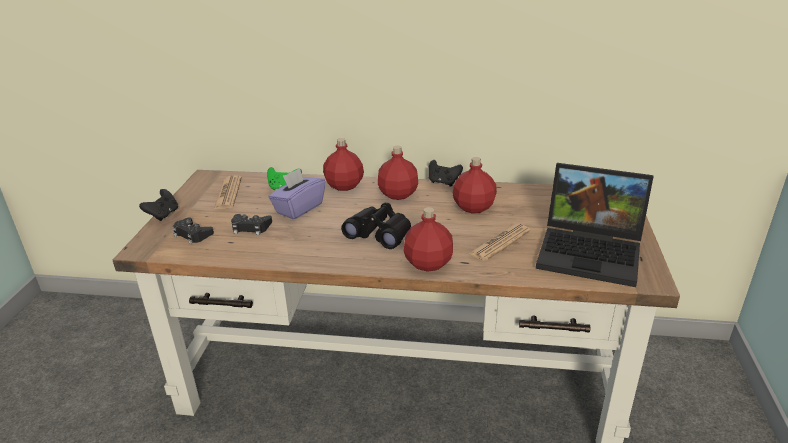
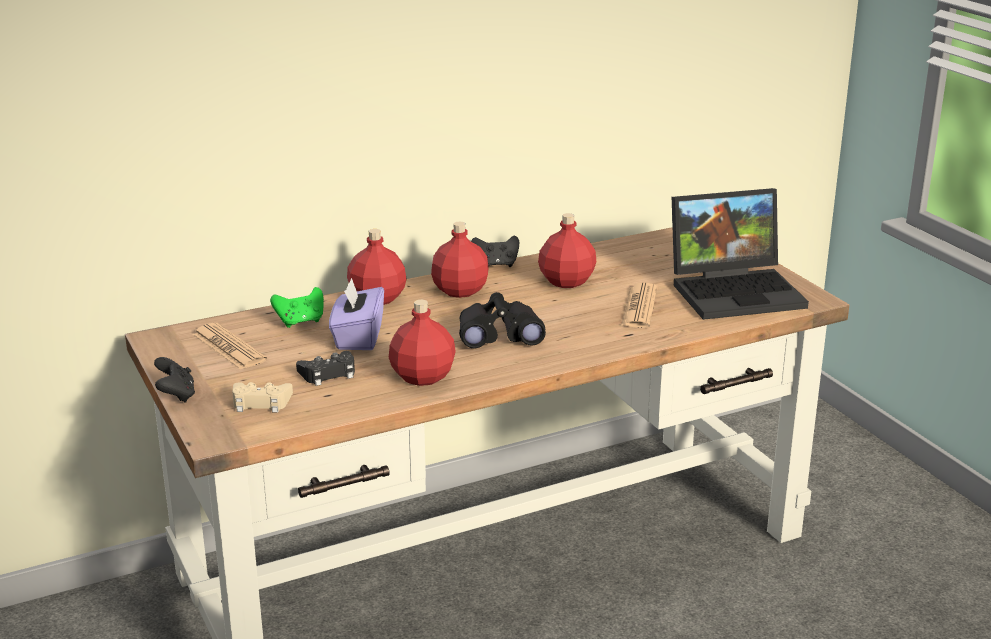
camera: 35 degrees left, 5 degrees down
black game controller [173,217,214,244] -> beige game controller [232,382,293,412]
red bottle [404,207,453,272] -> red bottle moved to [389,300,456,386]

